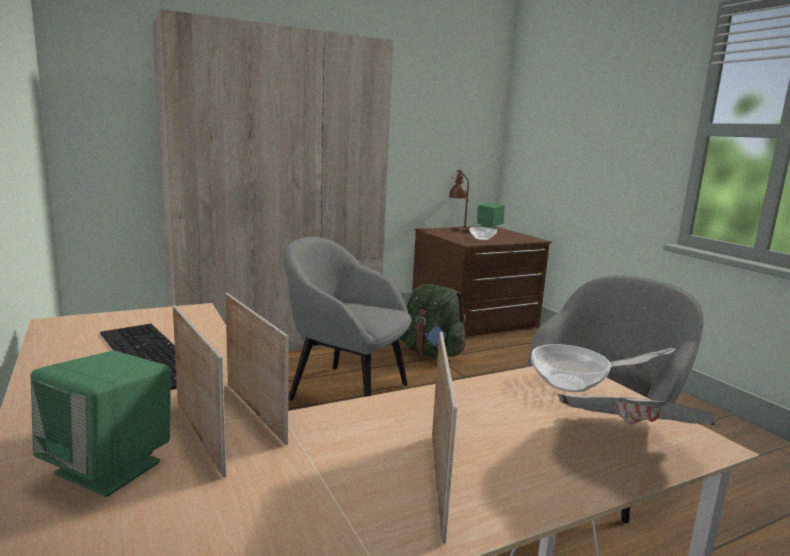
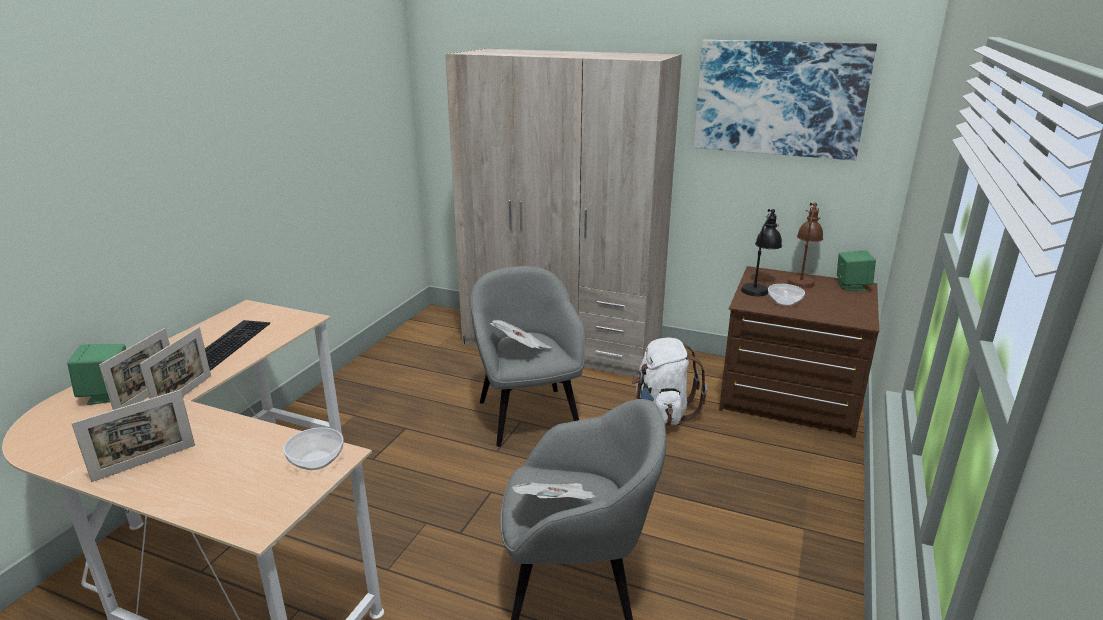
camera: 50 degrees right, 10 degrees up
green backpack [399,284,466,357] -> white backpack [631,338,707,426]
newspaper [556,393,718,425] -> newspaper moved to [490,320,552,349]
none -> picture [693,40,877,160]
none -> black table lamp [741,209,782,296]

